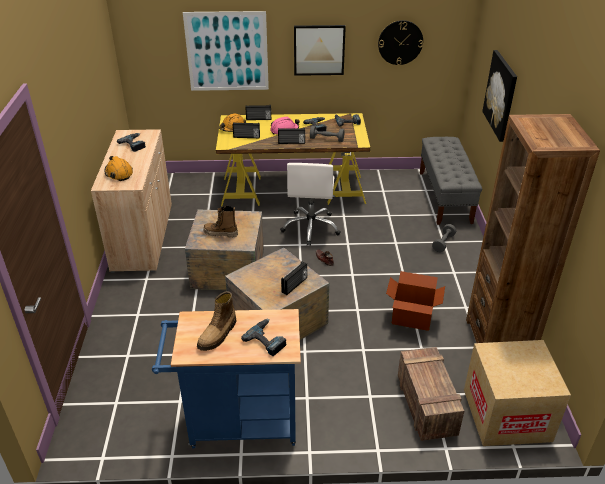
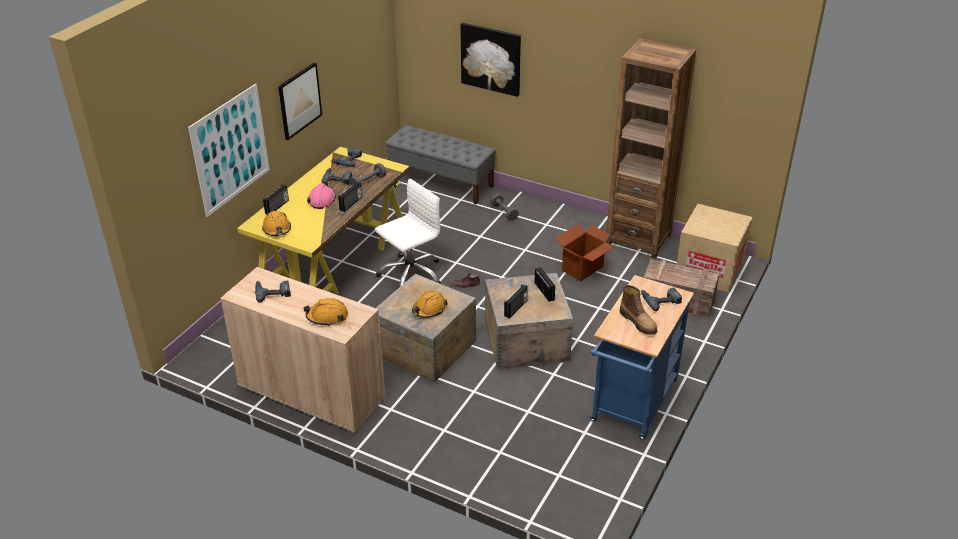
camera: 60 degrees left, 0 degrees up
boot [203,206,238,238] -> orange hard hat [412,291,448,318]
radio [233,122,260,138] -> radio moved to [504,284,528,319]
white office chair [280,163,341,246] -> white office chair turned 75 degrees counterclockwise [375,179,441,287]
wall clock [378,20,423,65] -> none

